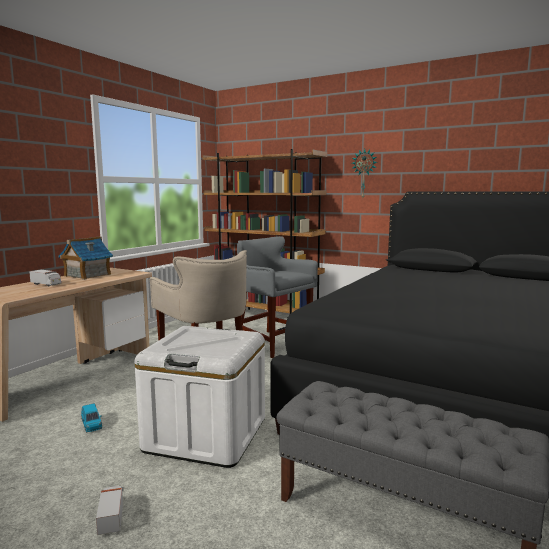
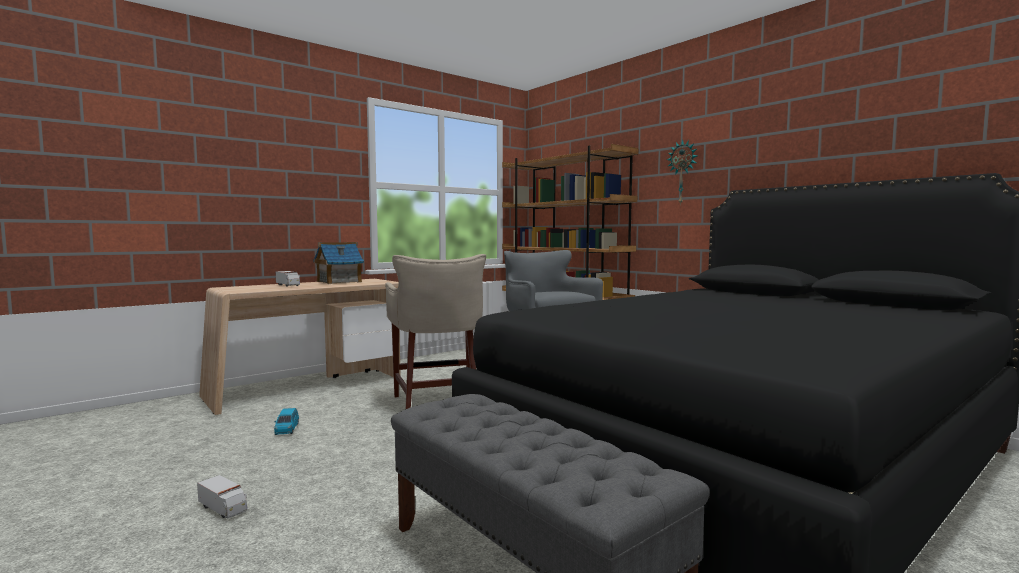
camera: 20 degrees right, 5 degrees down
toy truck [96,486,124,535] -> toy truck turned 120 degrees clockwise [197,475,247,519]
white storage box [134,326,265,468] -> none

